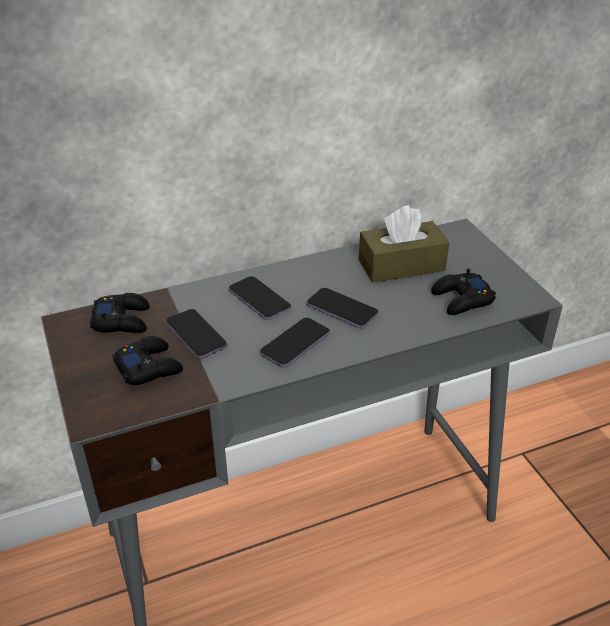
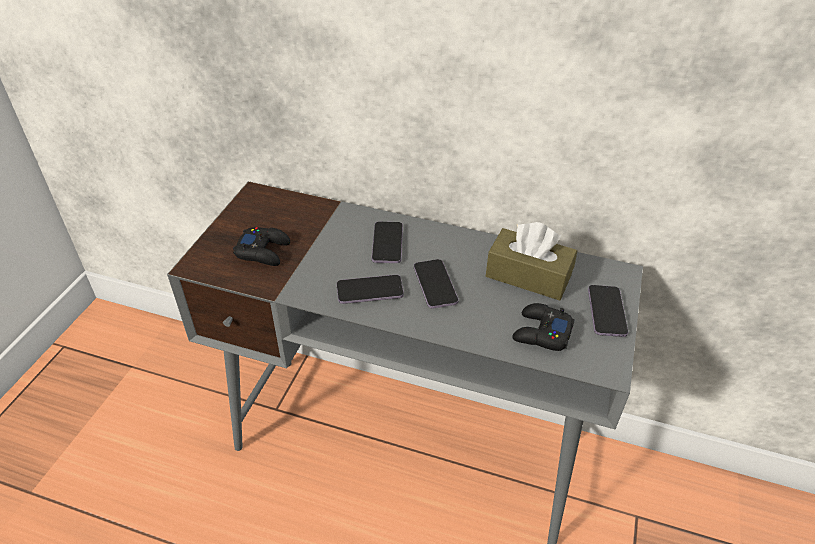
camera: 40 degrees right, 5 degrees up
black game controller [90,293,150,333] -> none
phone [166,309,227,359] -> phone moved to [588,285,628,337]

